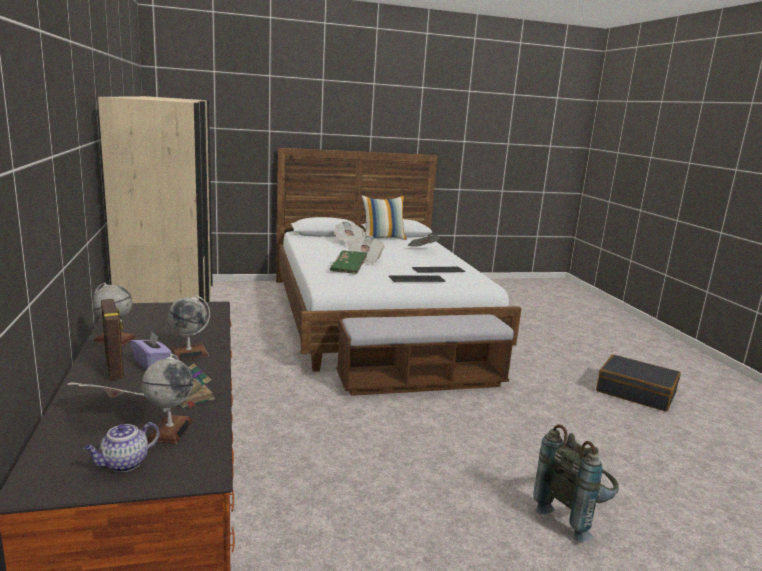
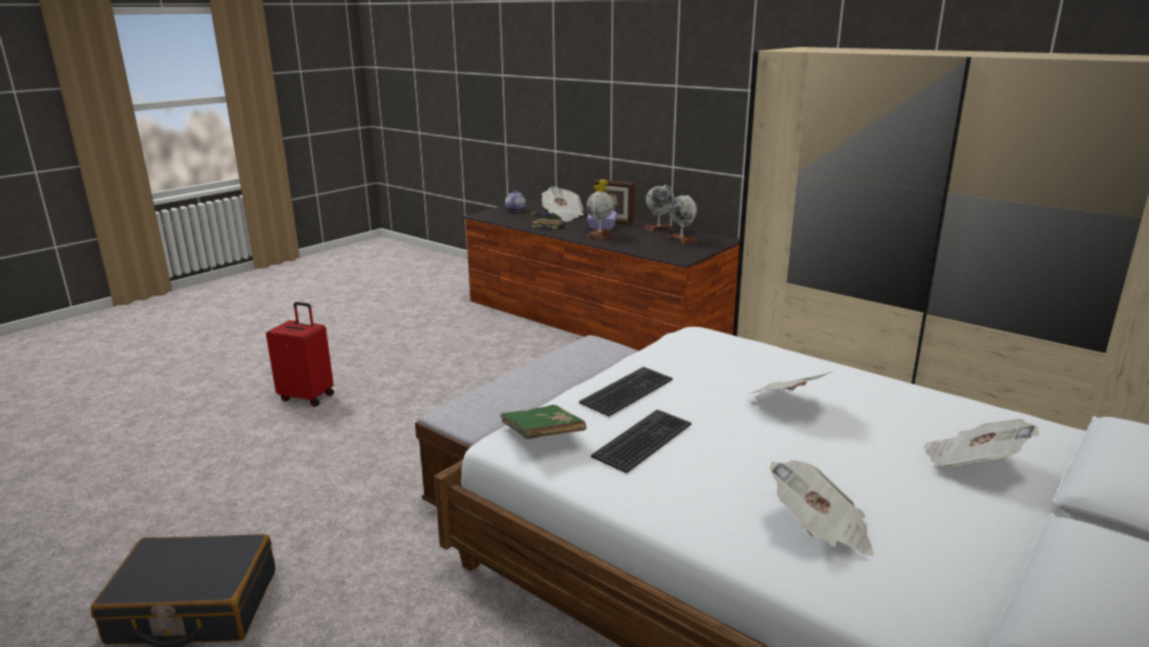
camera: 145 degrees right, 5 degrees up
globe [142,354,193,444] -> globe moved to [666,195,697,245]
green book [330,250,368,274] -> green book moved to [500,405,587,439]
pillow [362,196,407,240] -> none
grey backpack [533,425,619,541] -> red suitcase [266,302,334,407]

